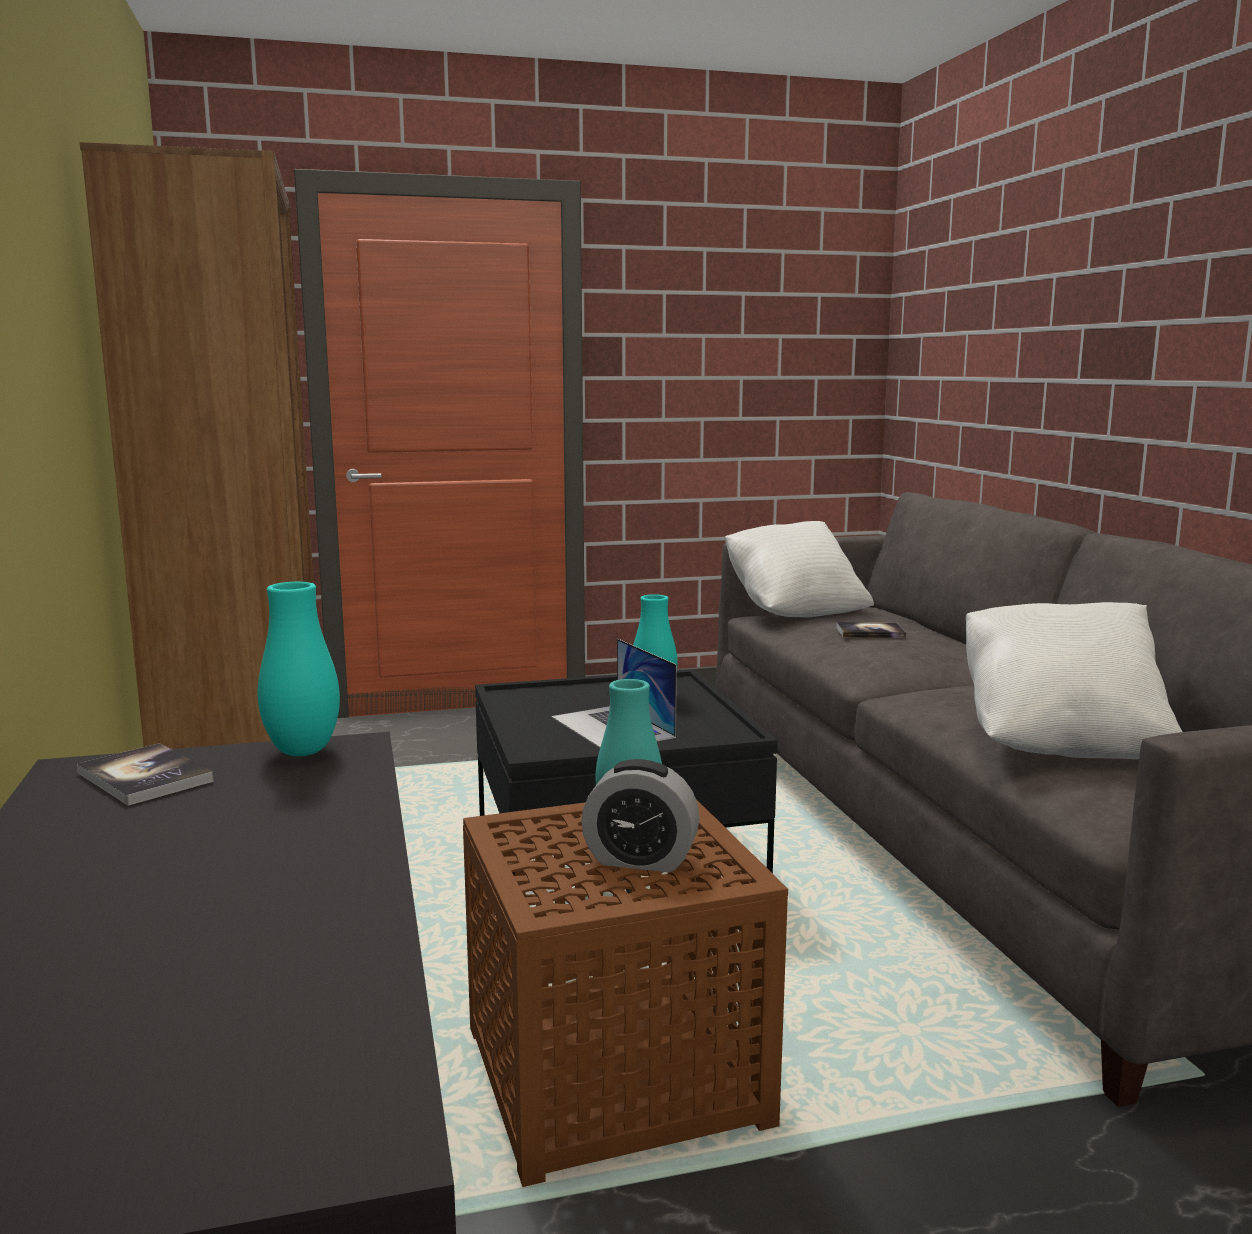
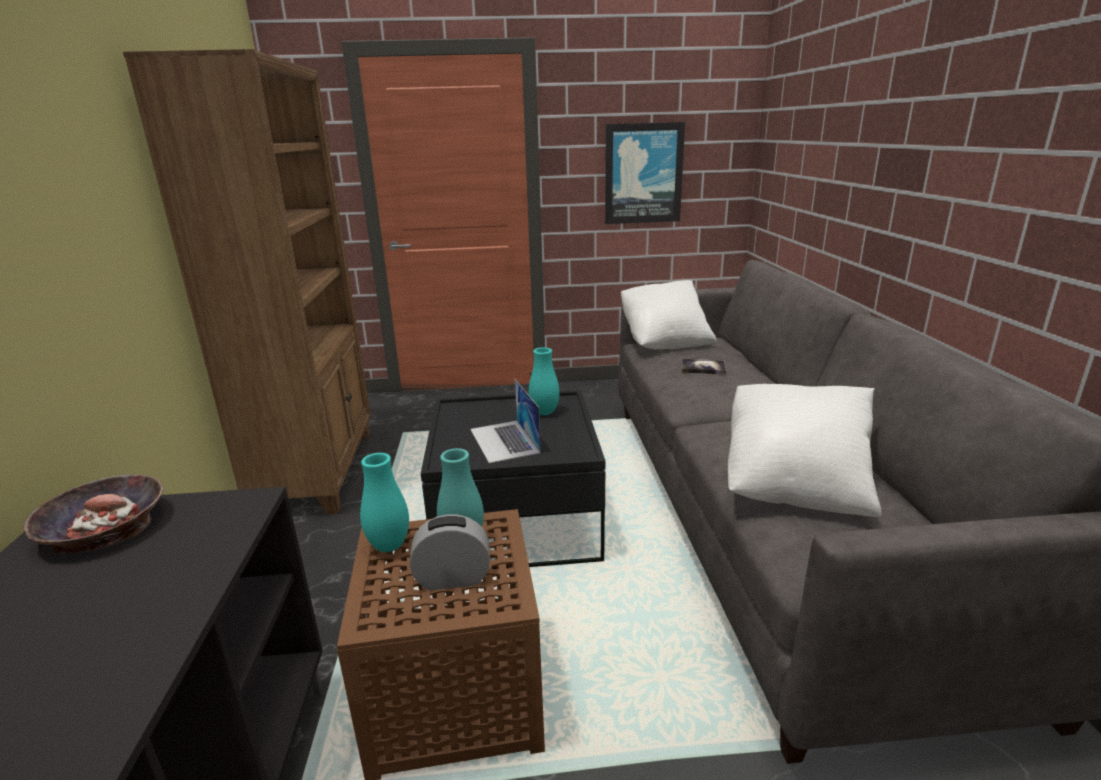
camera: 10 degrees right, 10 degrees up
book [77,743,214,806] -> bowl [23,474,163,553]
turquoise vase [258,582,340,756] -> turquoise vase moved to [360,453,409,552]
alarm clock [581,759,700,872] -> alarm clock turned 150 degrees clockwise [410,514,490,590]
none -> picture [605,122,685,224]

